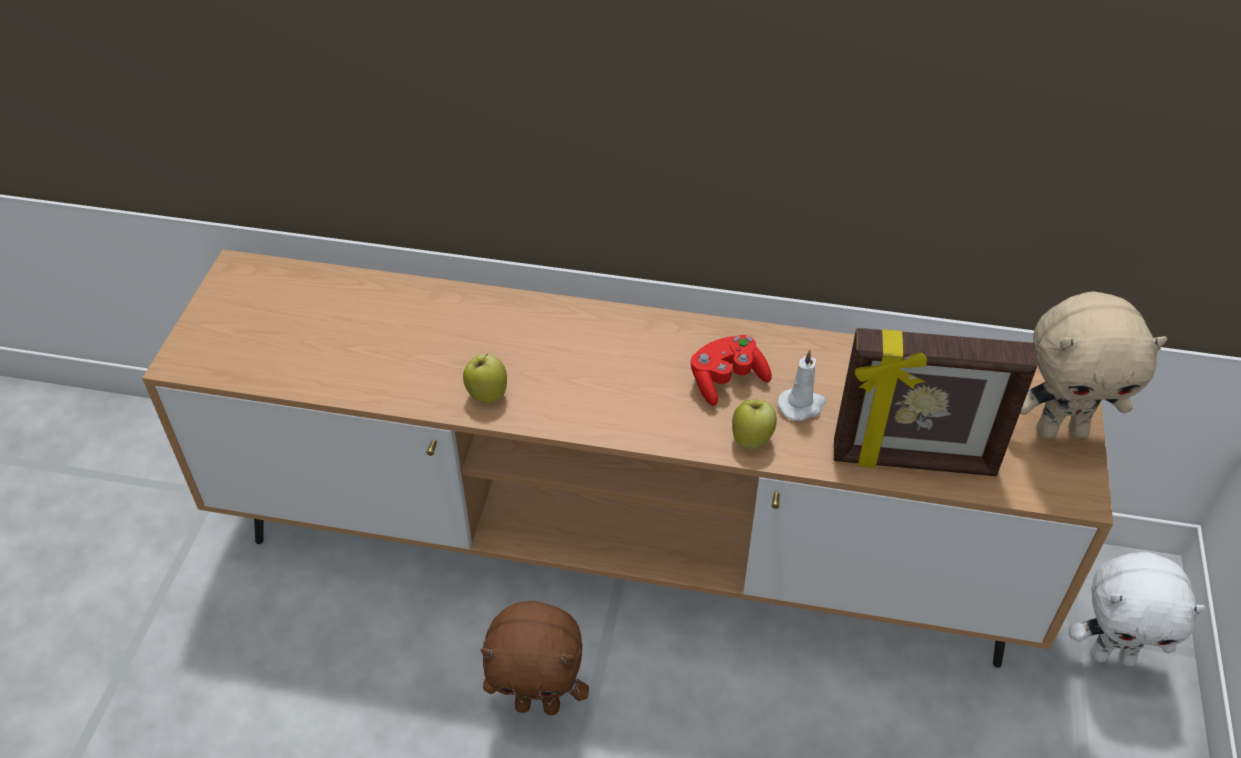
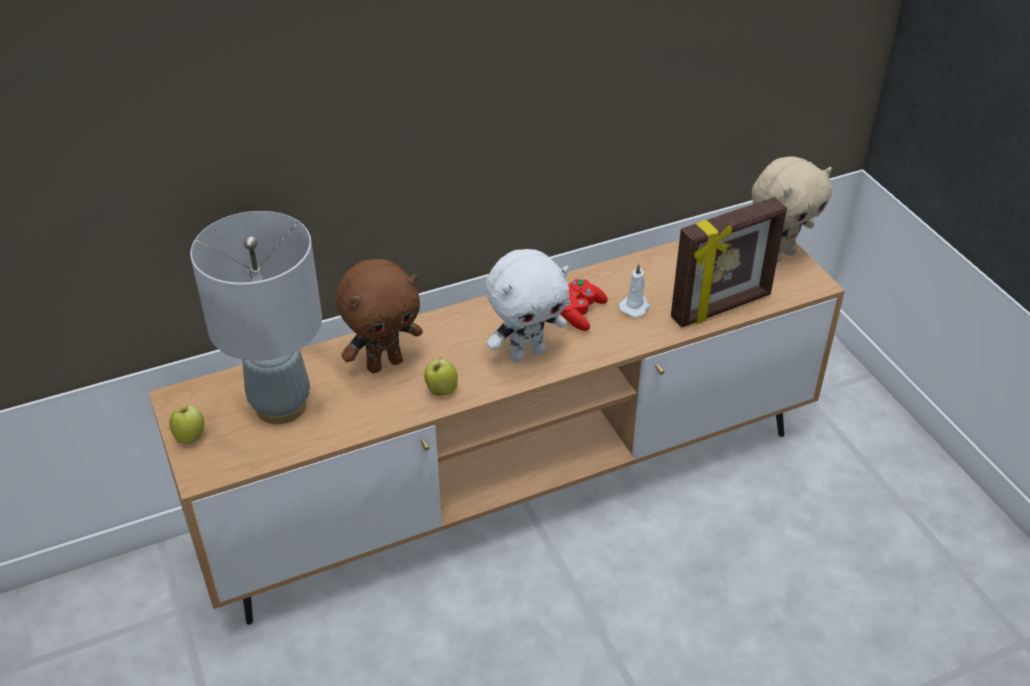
camera: 35 degrees left, 5 degrees down
brown plush toy [481,601,589,715] -> brown plush toy moved to [335,259,423,373]
apple [732,400,777,449] -> apple moved to [169,405,204,444]
white plush toy [1069,552,1205,667] -> white plush toy moved to [485,249,569,362]
none -> grey table lamp [190,211,322,424]

